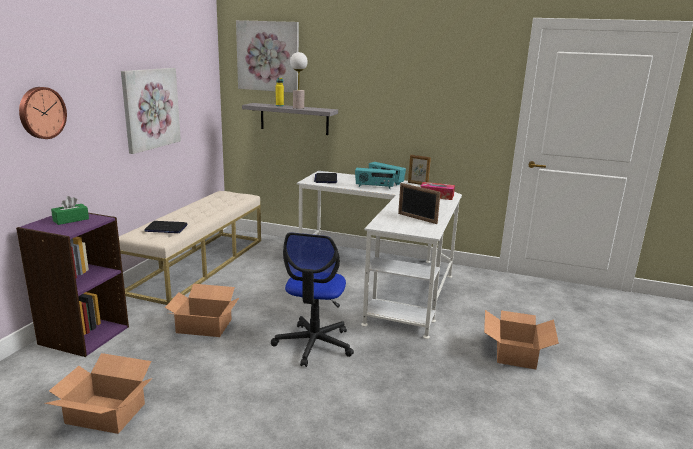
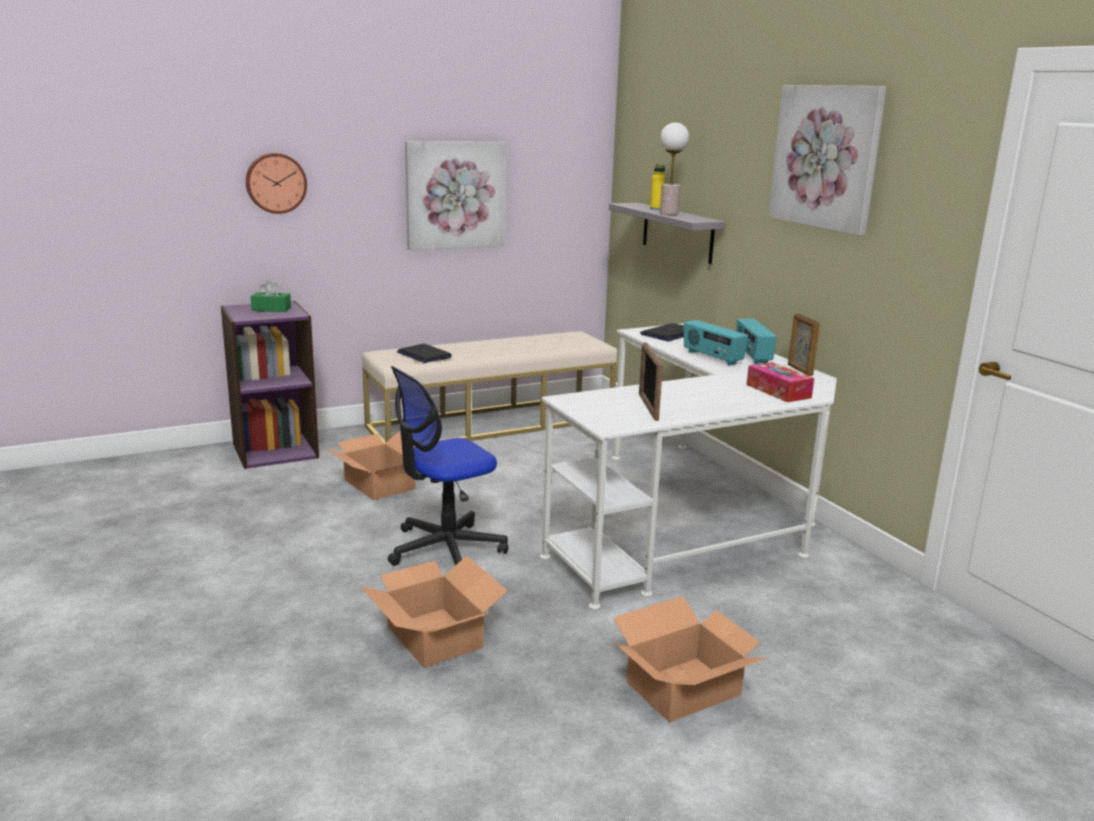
camera: 45 degrees right, 0 degrees up
cardboard box [45,353,152,434] -> cardboard box moved to [360,556,507,668]
picture [236,20,299,93] -> picture moved to [768,85,886,236]

